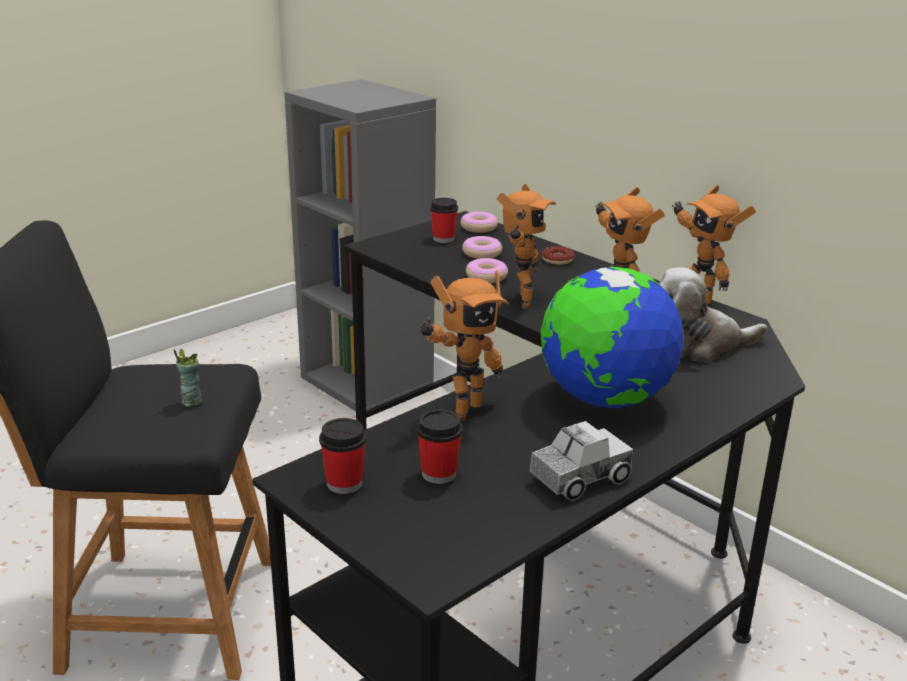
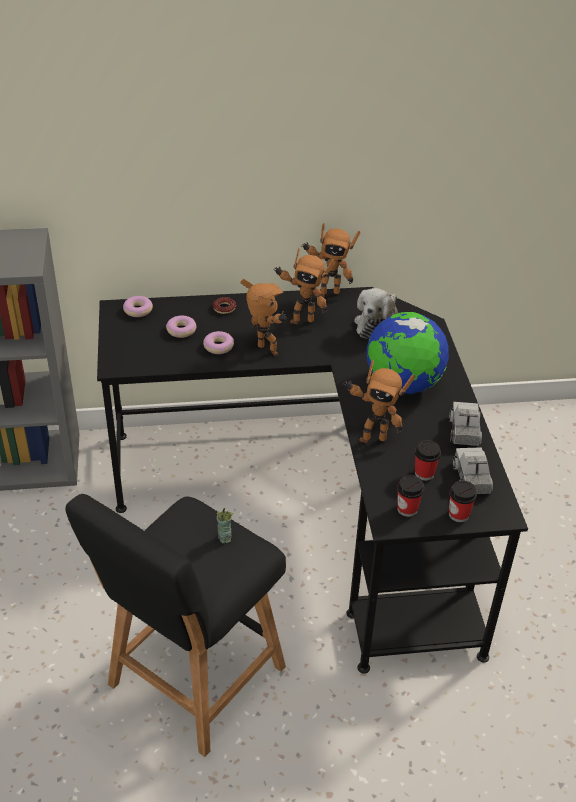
camera: 55 degrees left, 15 degrees up
toy robot [420,270,510,422] -> toy robot turned 105 degrees clockwise [343,360,415,443]
cup [430,198,458,243] -> cup moved to [449,480,477,522]
none -> toy truck [452,447,493,494]

